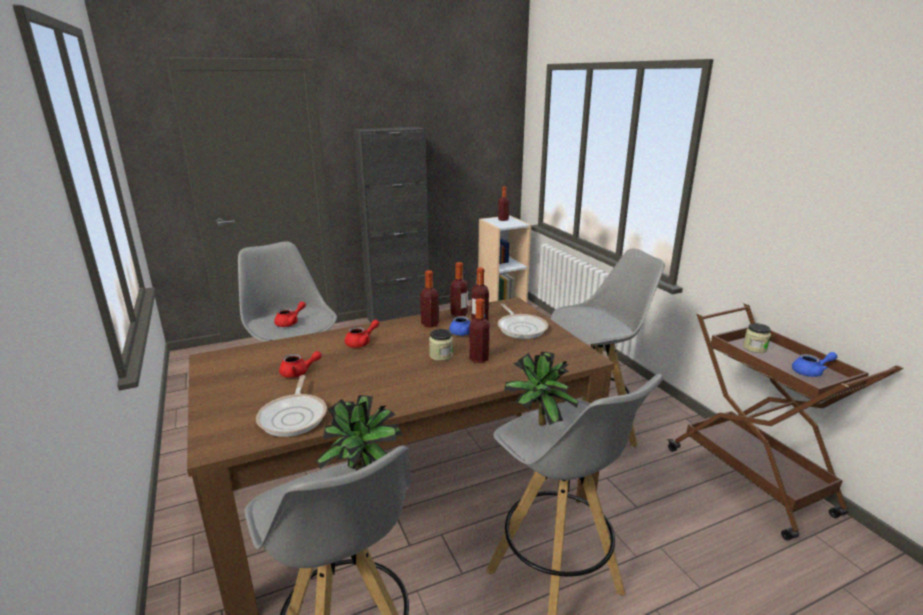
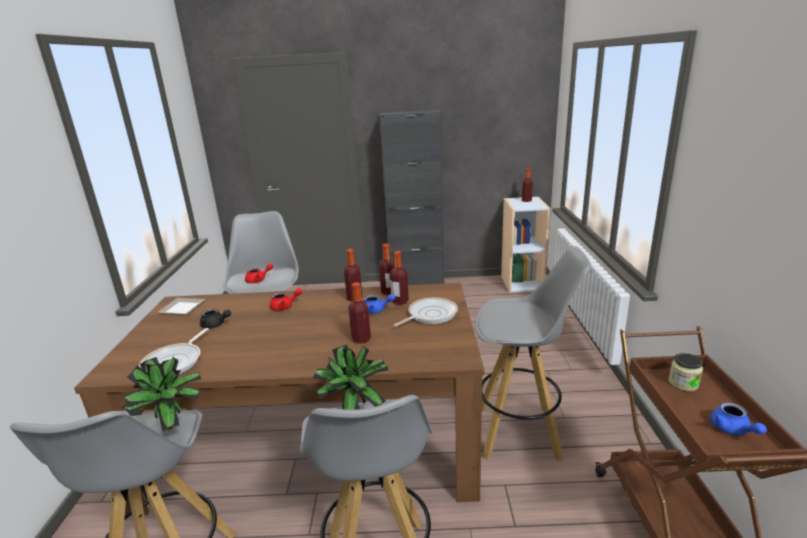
camera: 25 degrees right, 0 degrees up
red teapot [279,351,322,378] -> black teapot [200,308,231,328]
jar [429,329,453,361] -> none
frying pan [498,304,548,339] -> frying pan turned 135 degrees counterclockwise [394,297,458,327]
blue teapot [792,352,837,377] -> blue teapot turned 60 degrees clockwise [711,402,767,435]
none -> plate [157,298,205,315]

